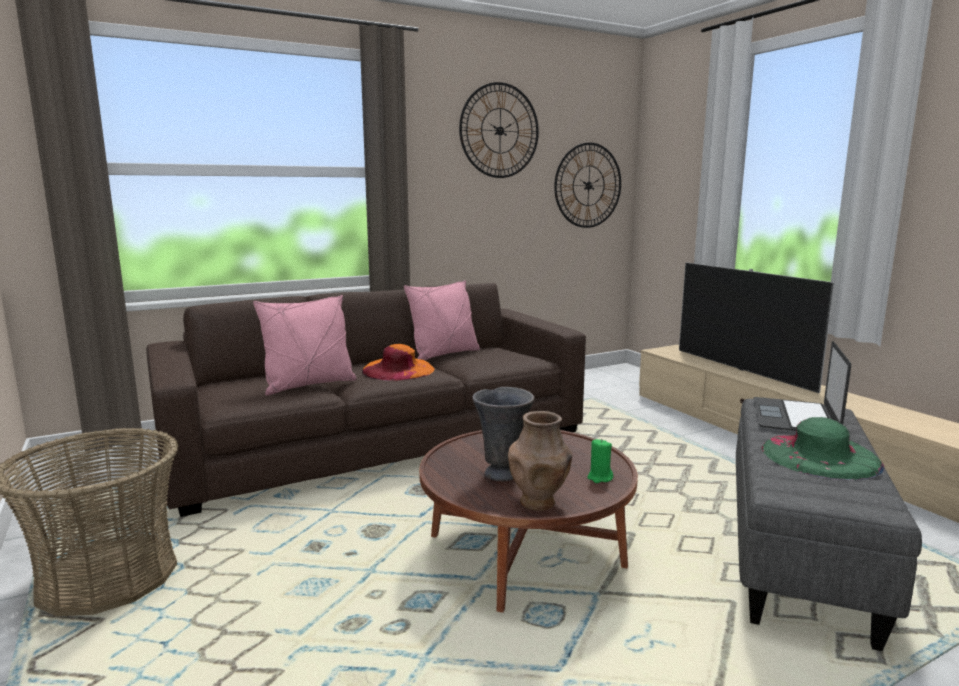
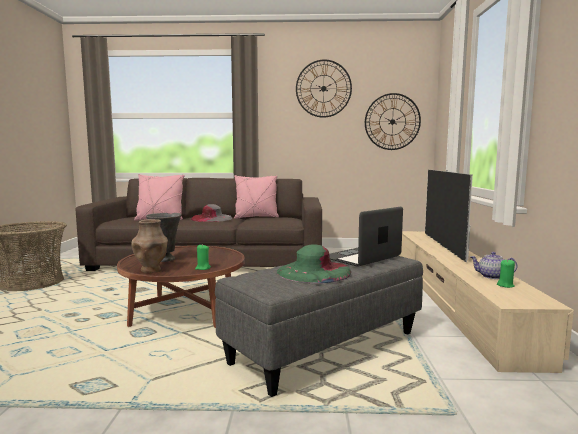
camera: 30 degrees right, 5 degrees down
orange hat [362,344,434,381] -> grey hat [191,204,232,222]
none -> teapot [470,252,517,279]
none -> green candle [497,259,515,288]

